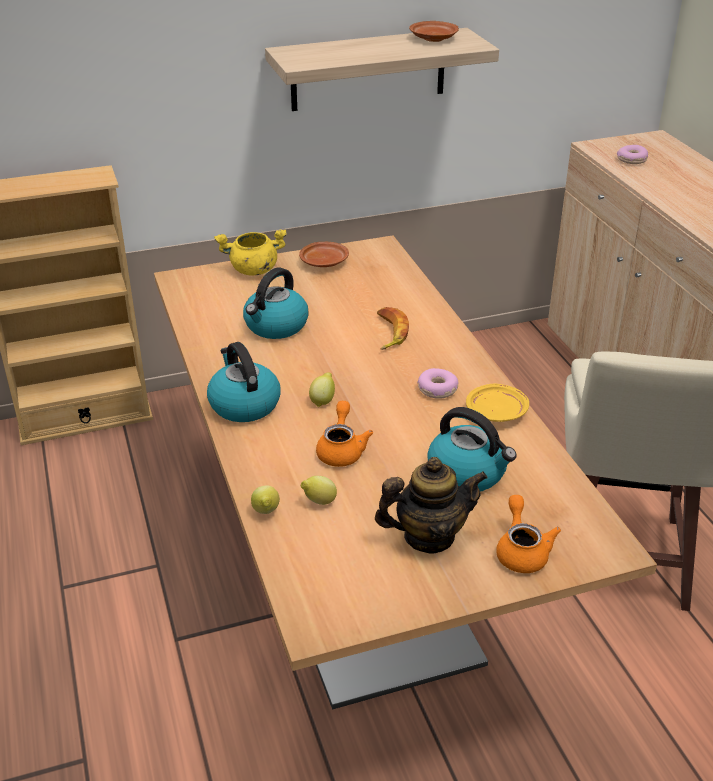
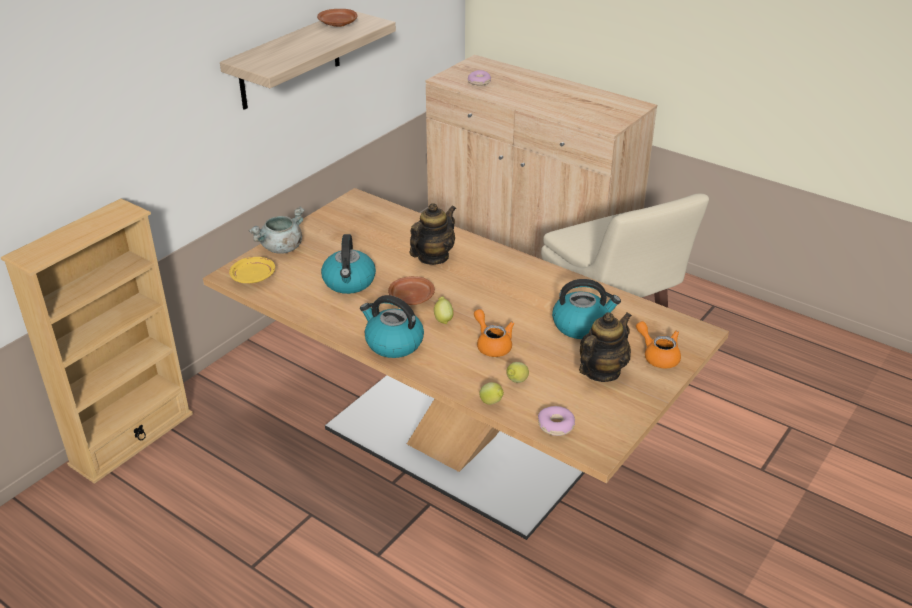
camera: 35 degrees left, 0 degrees up
yellow cooking pot [214,229,287,275] -> grey cooking pot [248,206,304,254]
brown plate [299,242,349,267] -> brown plate moved to [388,276,435,305]
banana [377,307,409,350] -> teapot [410,203,456,265]
donut [418,368,459,399] -> donut moved to [538,406,575,436]
yellow plate [466,383,529,422] -> yellow plate moved to [229,257,275,283]

